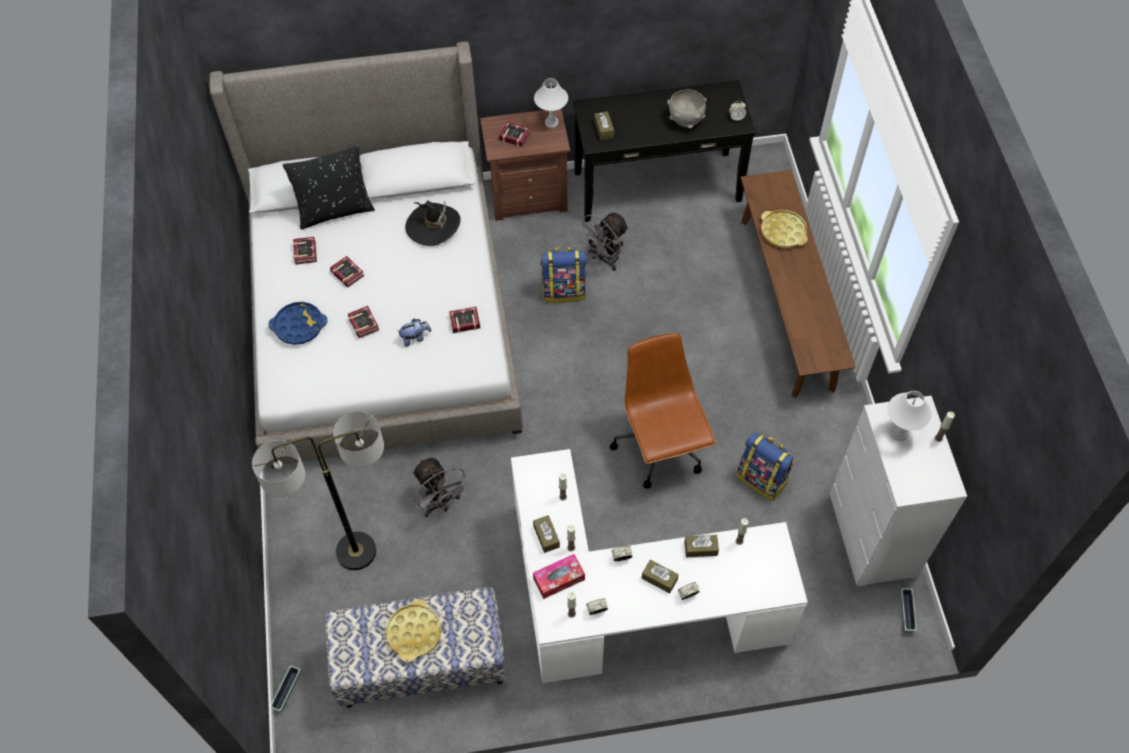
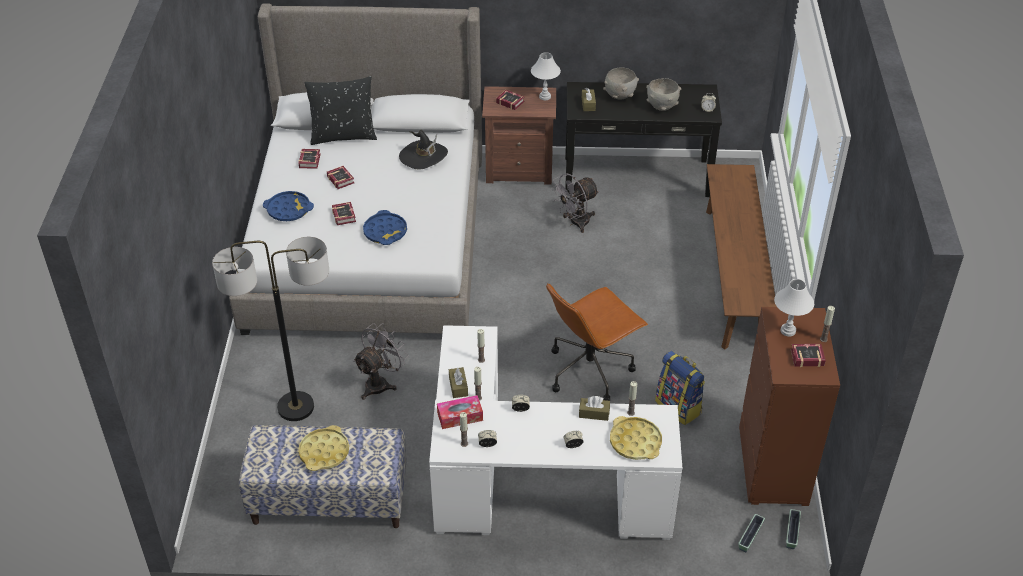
camera: 10 degrees right, 15 degrees down
planter [271,666,300,712] -> planter moved to [738,514,765,552]
plush toy [397,319,431,347] -> blue tray [363,210,407,245]
grey fan [413,457,470,517] -> grey fan turned 120 degrees counterclockwise [353,323,408,400]
book [449,307,480,333] -> book moved to [791,344,826,367]
backpack [540,247,587,303] -> none
brown office chair [610,333,716,489] -> brown office chair turned 120 degrees counterclockwise [546,283,648,401]
brown tissue box [642,560,679,593] -> none
yellow tray [761,210,808,248] -> yellow tray moved to [610,416,662,460]
white dresser [830,396,967,586] -> brown dresser [739,307,840,506]
none -> grey bowl [603,67,639,100]

